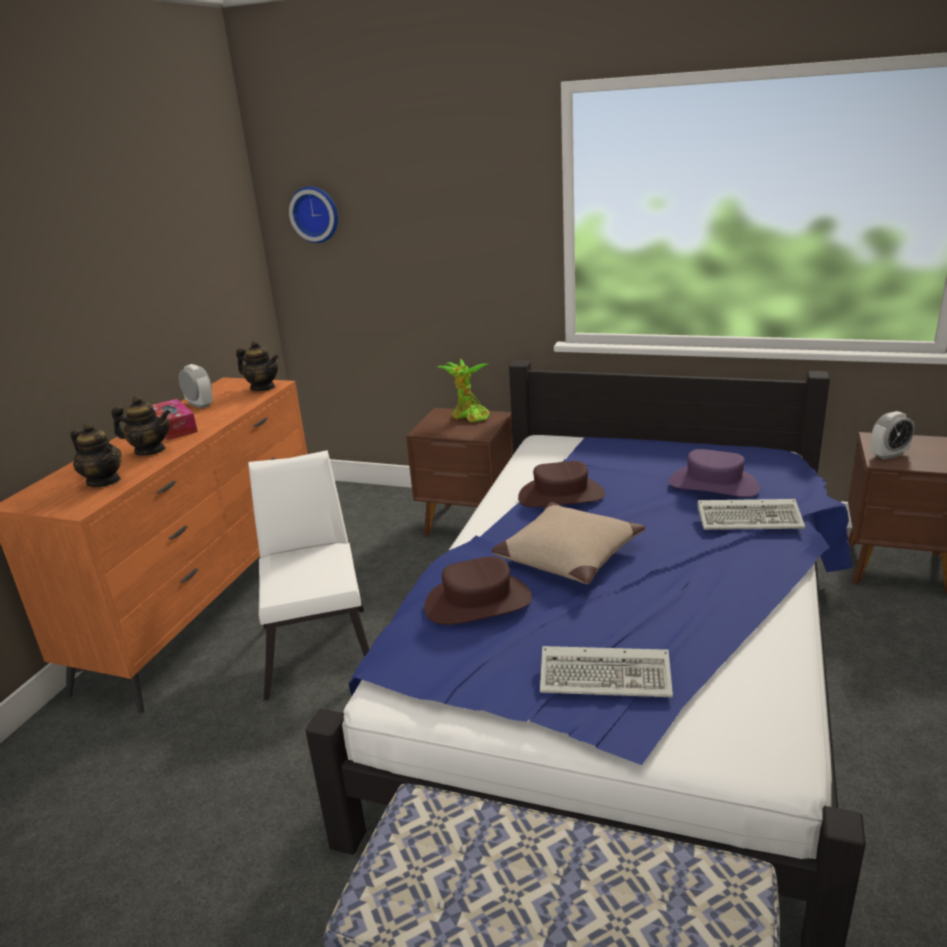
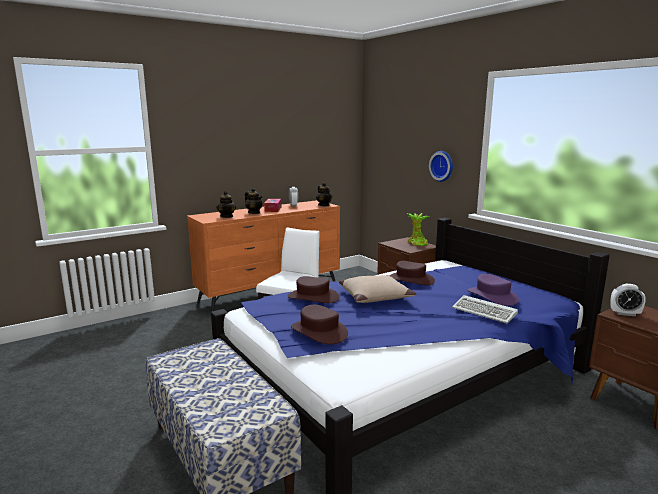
camera: 35 degrees right, 10 degrees down
wall clock [289,186,338,243] -> wall clock moved to [429,151,453,182]
keyboard [540,646,673,697] -> brown hat [291,305,348,344]

